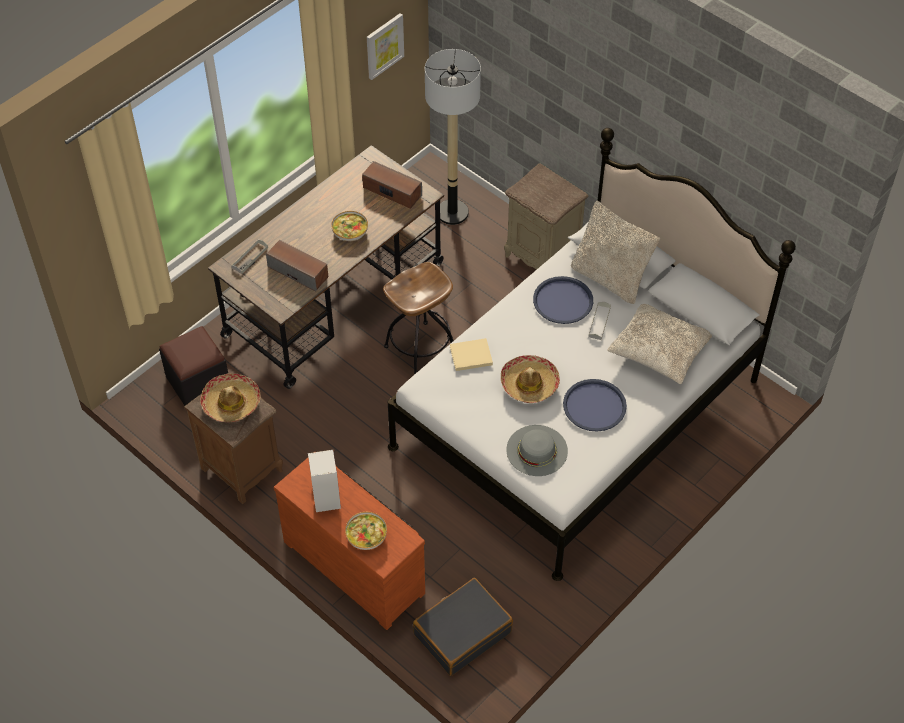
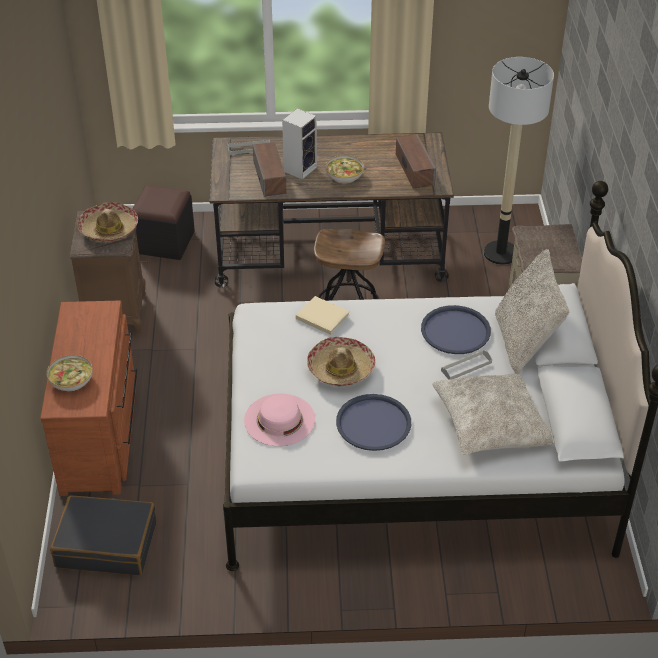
camera: 45 degrees right, 10 degrees down
speaker [308,450,341,512] -> speaker moved to [282,108,317,179]
picture [367,13,404,80] -> none
grey hat [506,425,568,476] -> pink hat [244,394,315,446]

